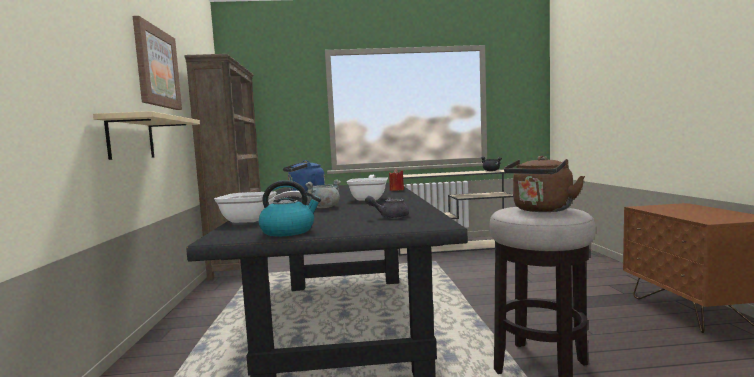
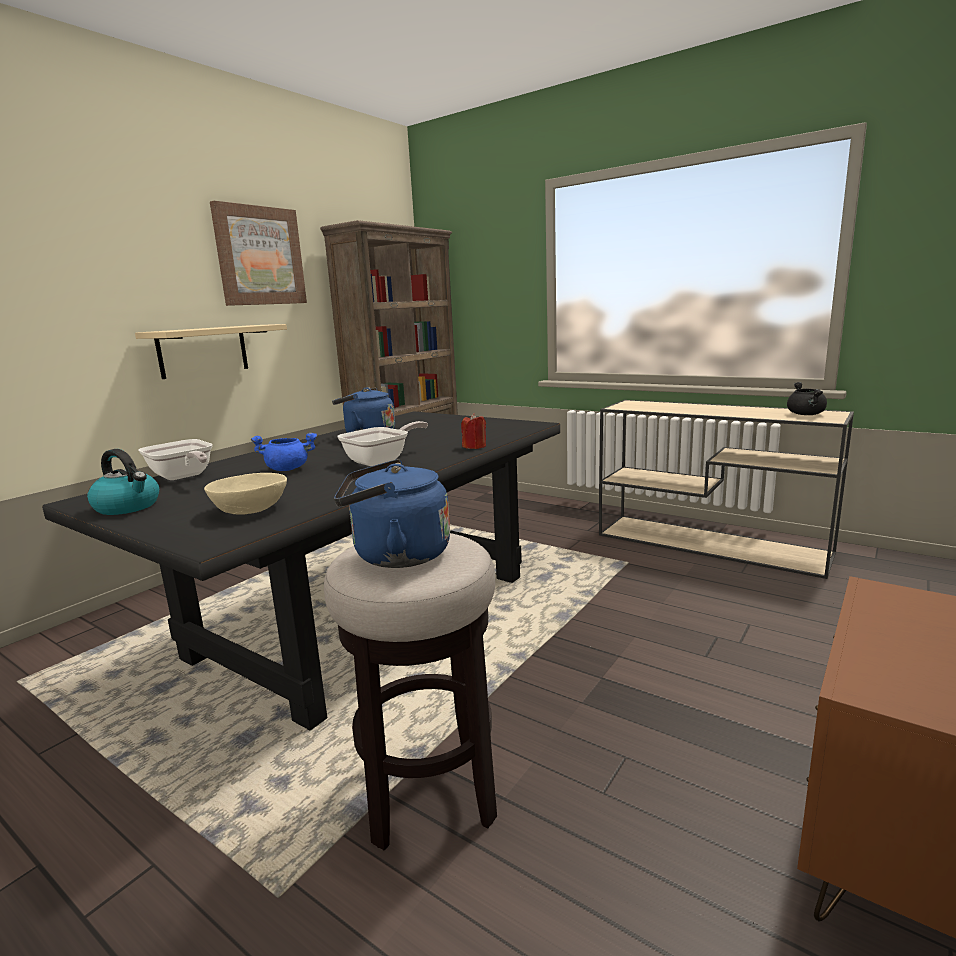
camera: 40 degrees right, 10 degrees up
grey cooking pot [305,180,341,208] -> blue cooking pot [251,433,317,471]
grey teapot [365,196,409,218] -> beige bowl [204,473,287,515]
brown kettle [504,156,585,212] -> blue kettle [334,459,450,568]

